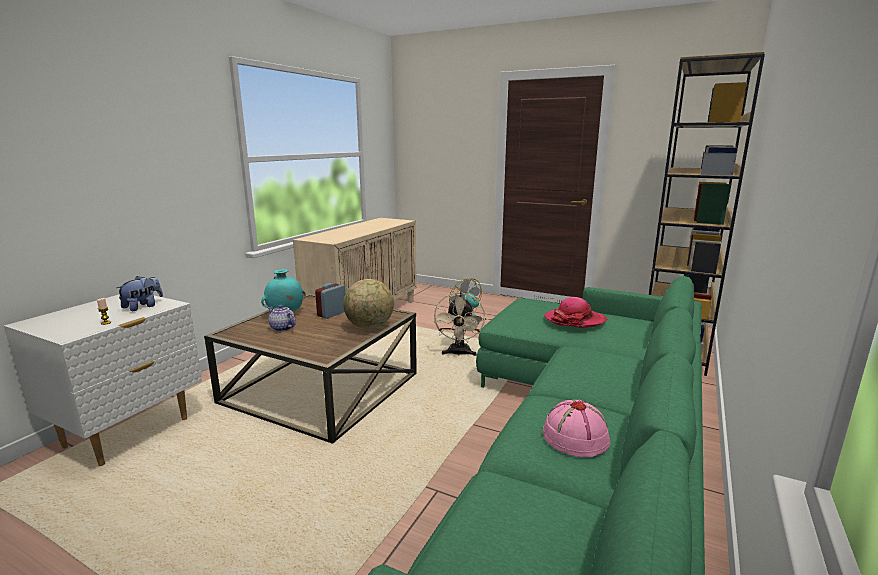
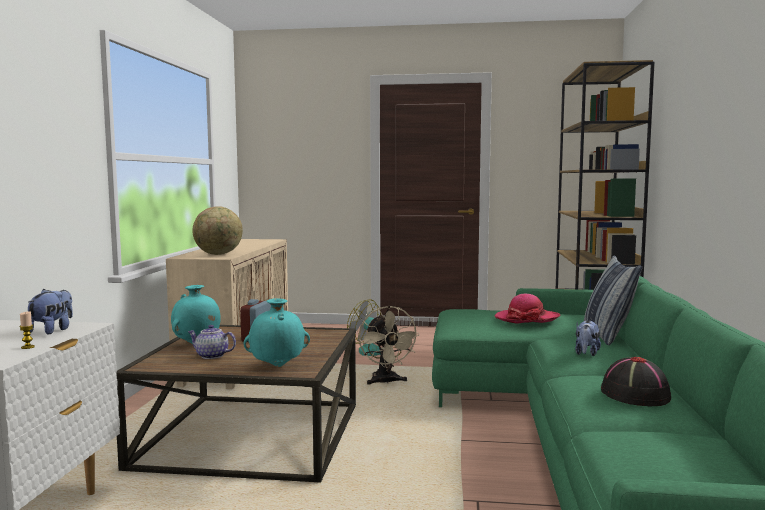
camera: 20 degrees left, 10 degrees down
globe [343,279,394,329] -> globe moved to [192,206,243,255]
pink hat [543,400,611,457] -> black hat [601,357,671,406]
none -> turquoise vase [244,298,310,367]
none -> plush toy [575,320,601,356]
none -> pillow [584,256,642,345]

